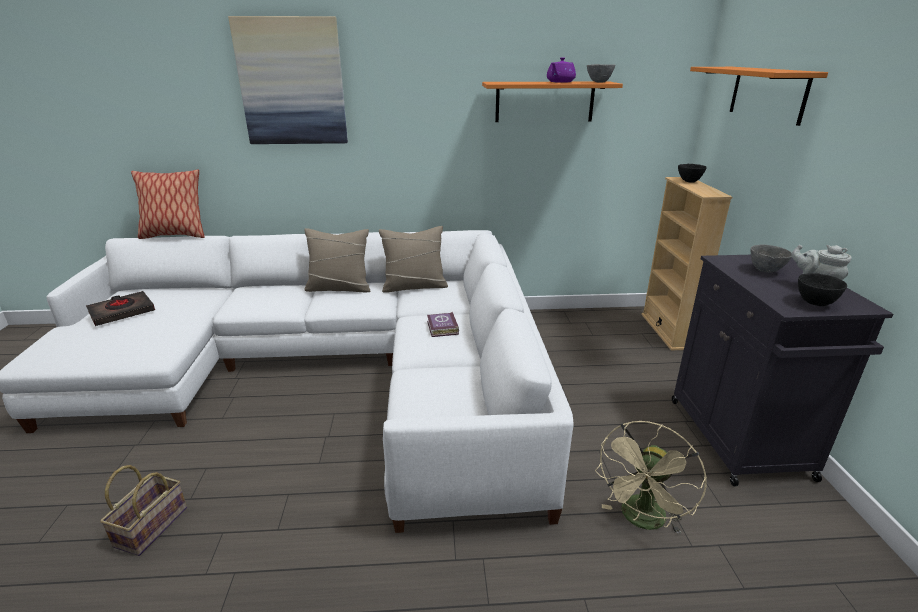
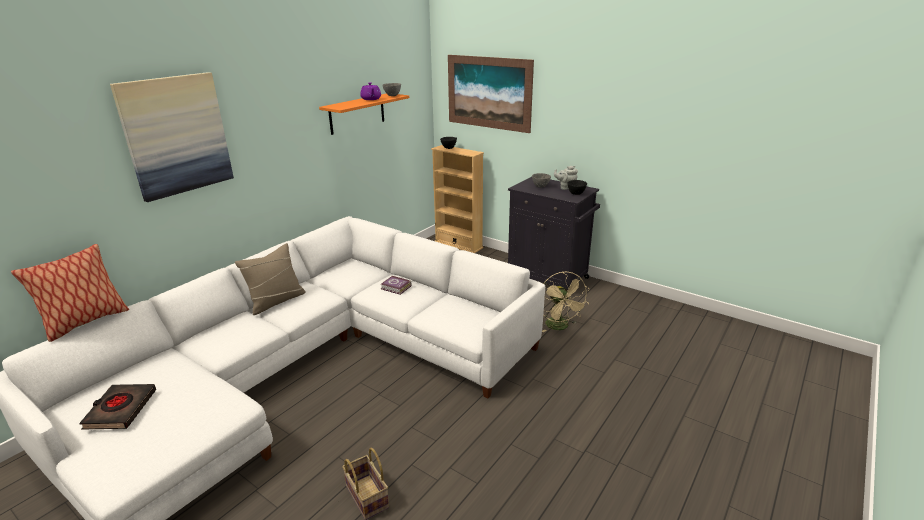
camera: 50 degrees left, 0 degrees up
beige pillow [379,226,448,293] -> none
orange shelf [690,67,828,126] -> picture [448,55,534,133]

